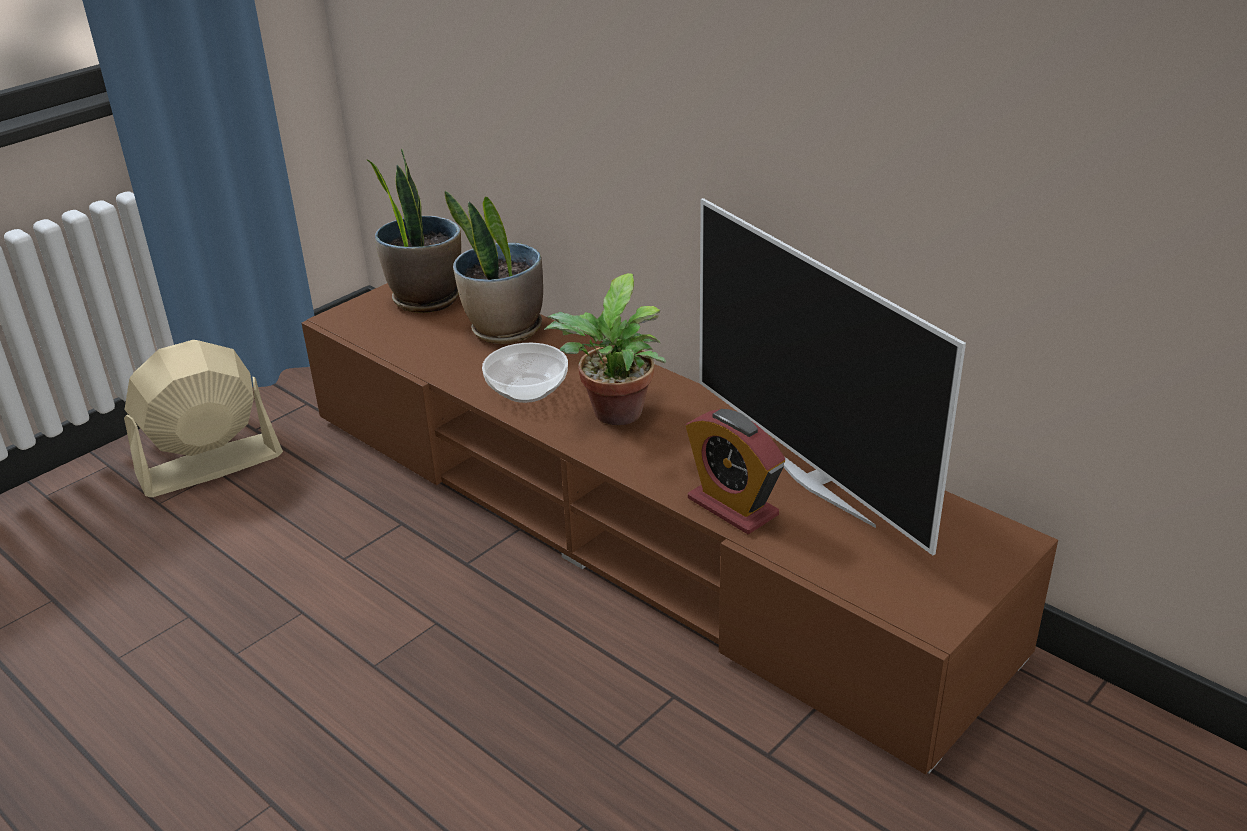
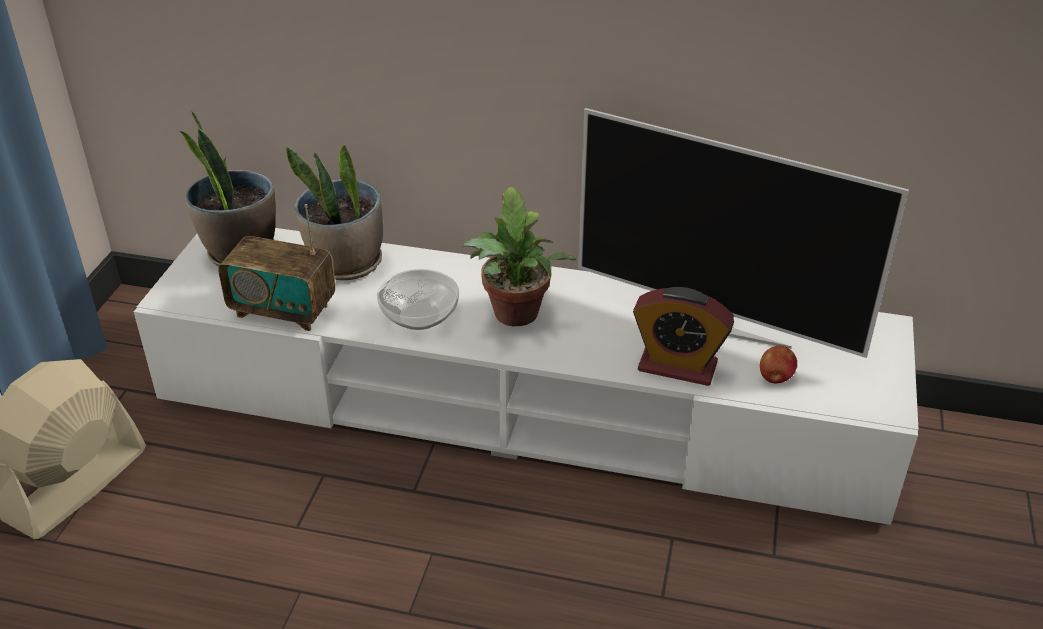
camera: 30 degrees left, 5 degrees up
brown tv stand [302,283,1058,775] -> white tv stand [134,228,918,525]
none -> radio [218,204,336,331]
none -> apple [760,346,797,384]

